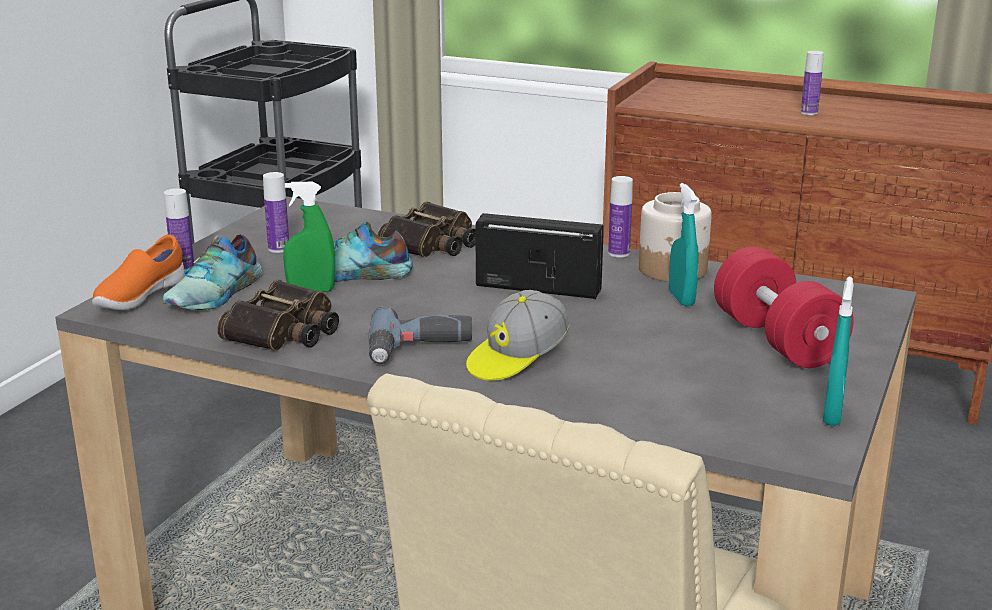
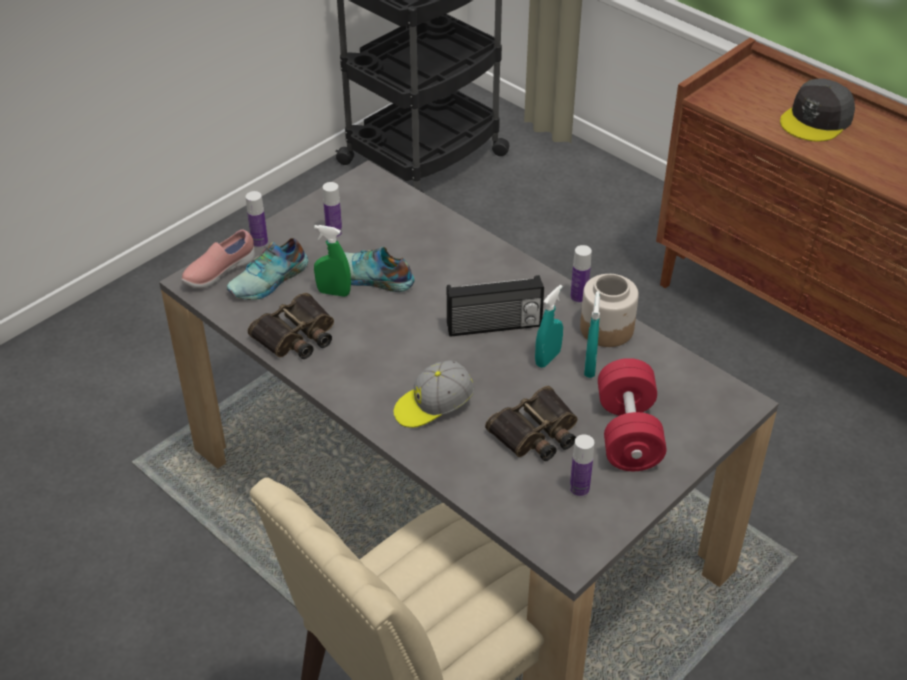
camera: 20 degrees right, 20 degrees up
orange shoe [92,235,185,310] -> pink shoe [181,229,255,288]
power drill [368,306,472,364] -> none
binoculars [377,201,476,257] -> binoculars moved to [485,386,578,461]
radio [475,213,604,299] -> radio turned 135 degrees clockwise [447,275,544,337]
bottle [801,51,824,115] -> bottle moved to [570,434,594,497]
turquoise spray bottle [823,277,854,426] -> turquoise spray bottle moved to [535,285,563,368]
none -> grey cap [780,78,855,142]

